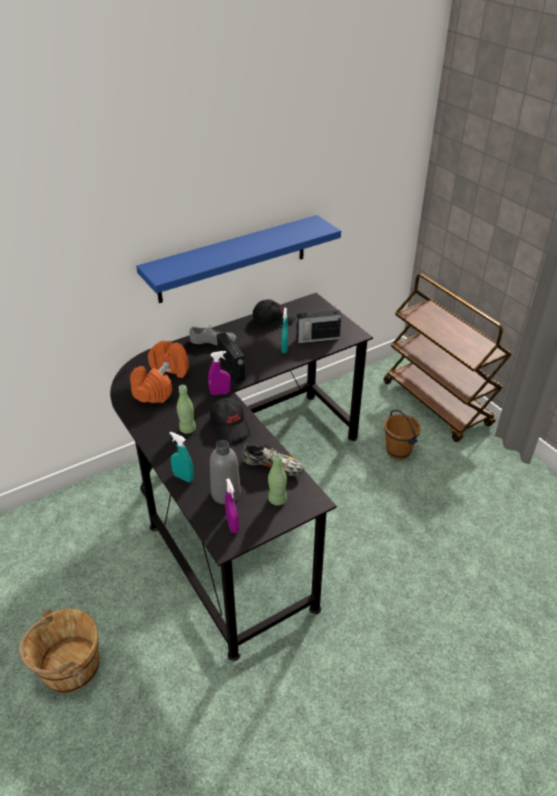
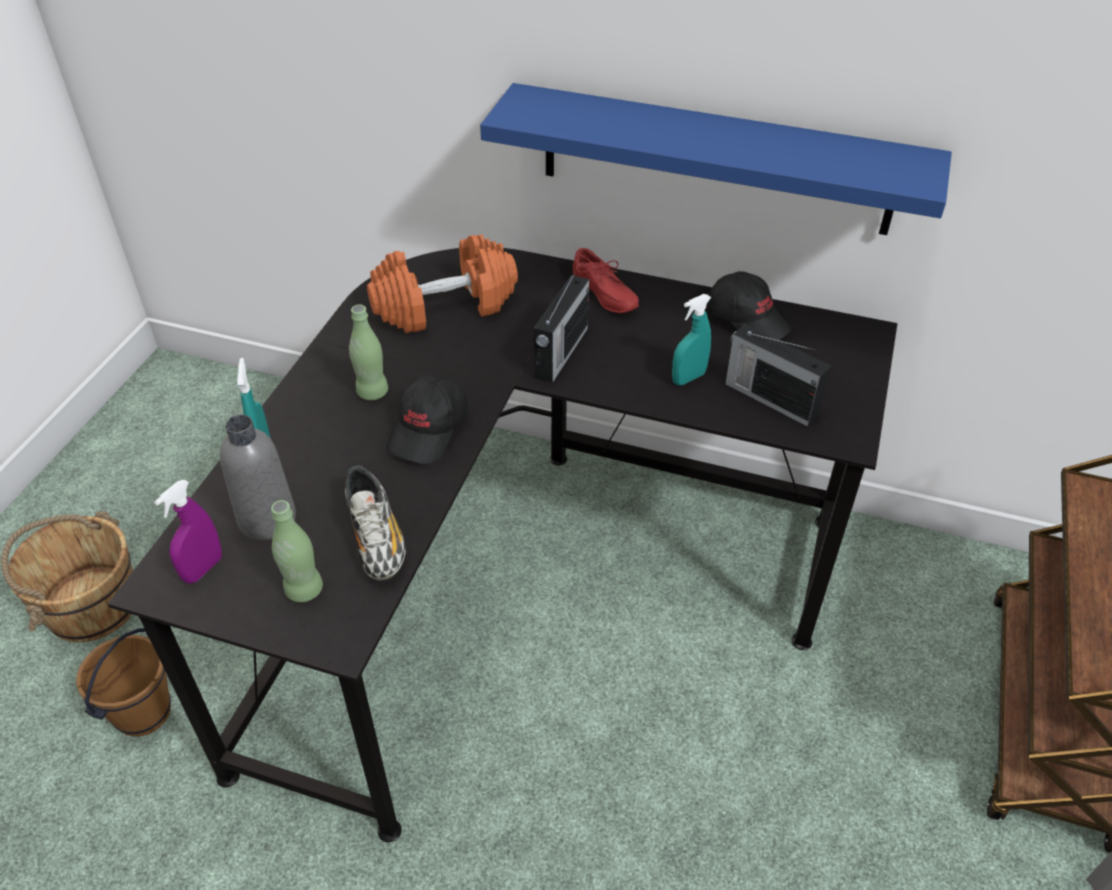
camera: 50 degrees right, 5 degrees up
grey shoe [189,325,236,345] -> red shoe [573,248,639,313]
purple spray bottle [208,351,231,395] -> none
brown bucket [384,410,421,460] -> brown bucket moved to [76,628,171,736]

